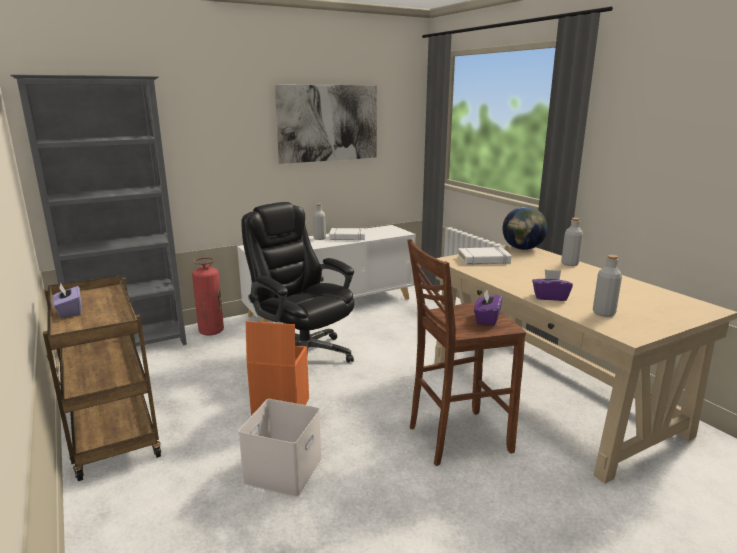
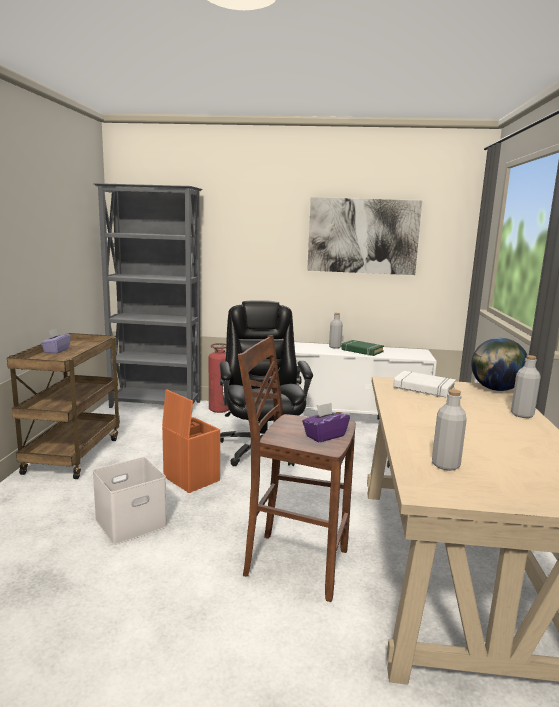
camera: 35 degrees right, 5 degrees down
white book [329,228,366,241] -> green book [341,340,384,356]
purple tissue box [532,270,573,301] -> none

